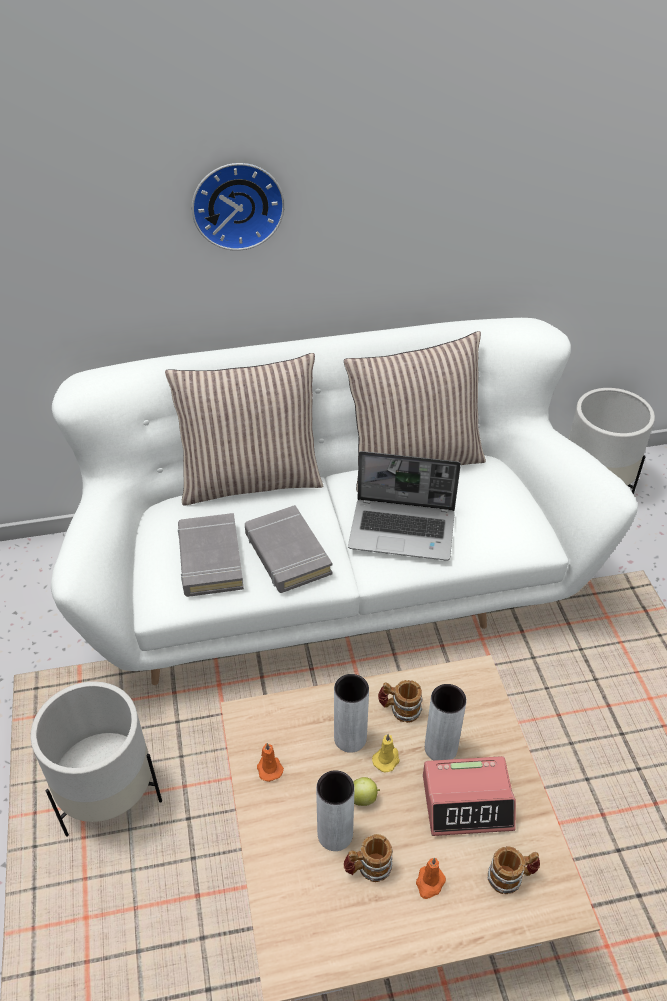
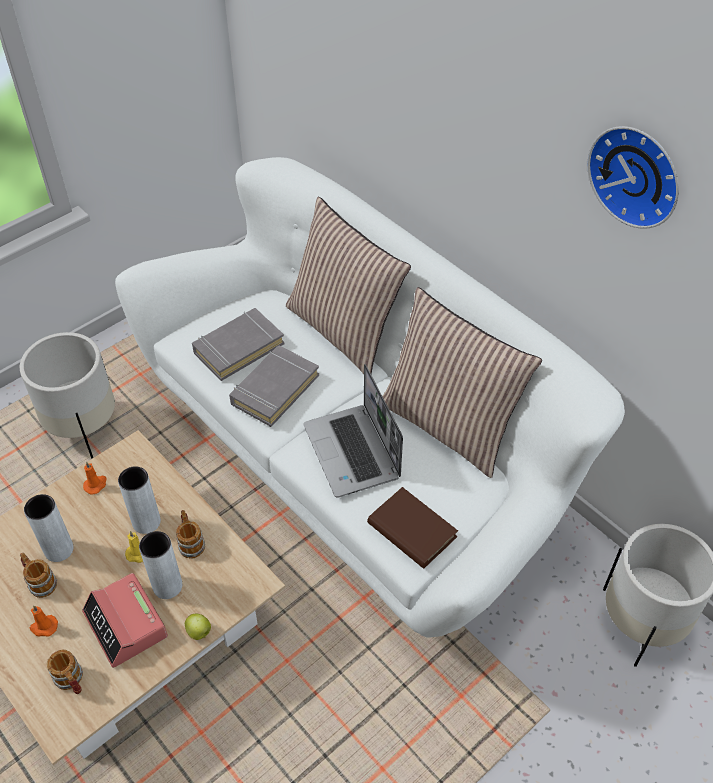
camera: 60 degrees right, 5 degrees up
wall clock [192,163,285,251] -> wall clock moved to [587,126,679,229]
apple [353,777,380,806] -> apple moved to [185,614,211,640]
none -> brown book [367,487,458,568]

